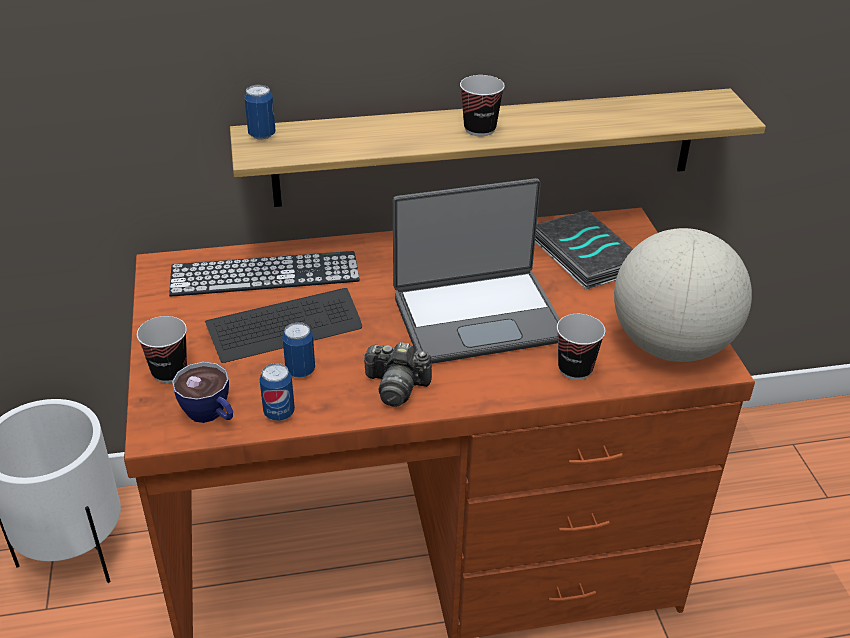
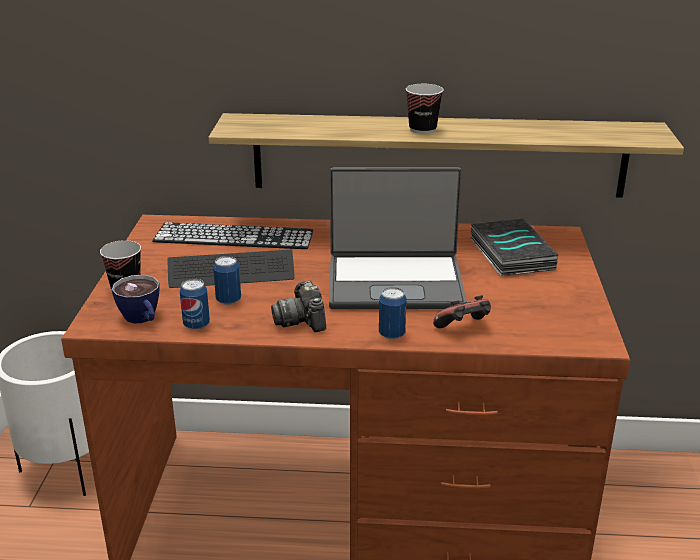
camera: 15 degrees right, 10 degrees down
can [244,85,276,140] -> can moved to [379,287,407,340]
camera [363,342,432,407] -> camera turned 45 degrees clockwise [271,280,326,332]
cup [557,314,606,380] -> game controller [433,295,491,328]
globe [614,228,752,362] -> none

